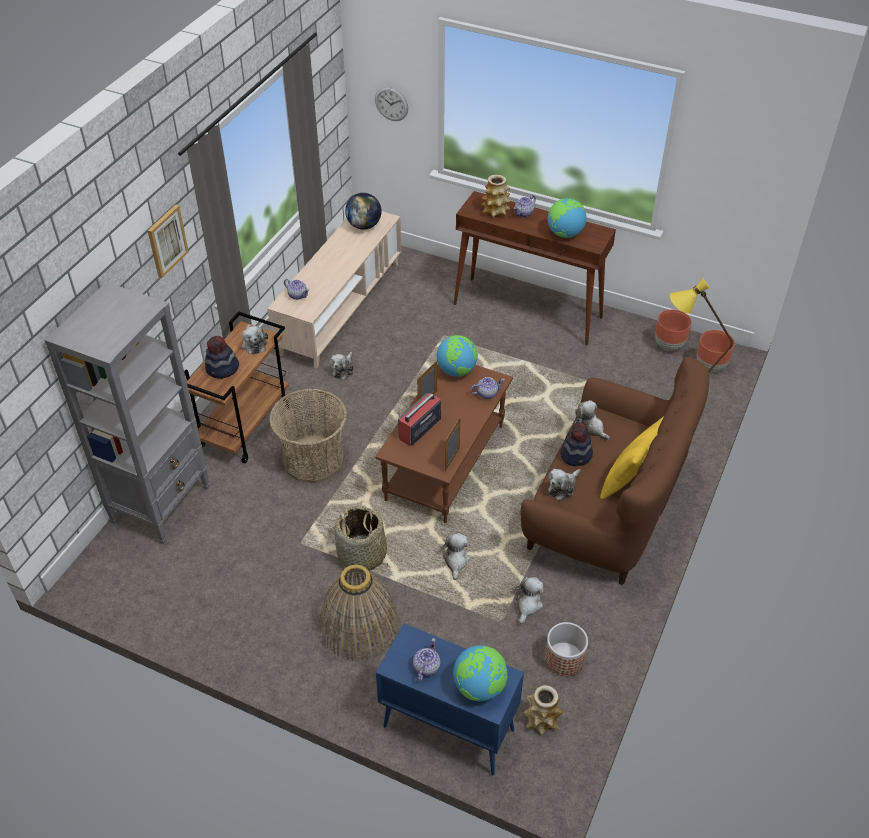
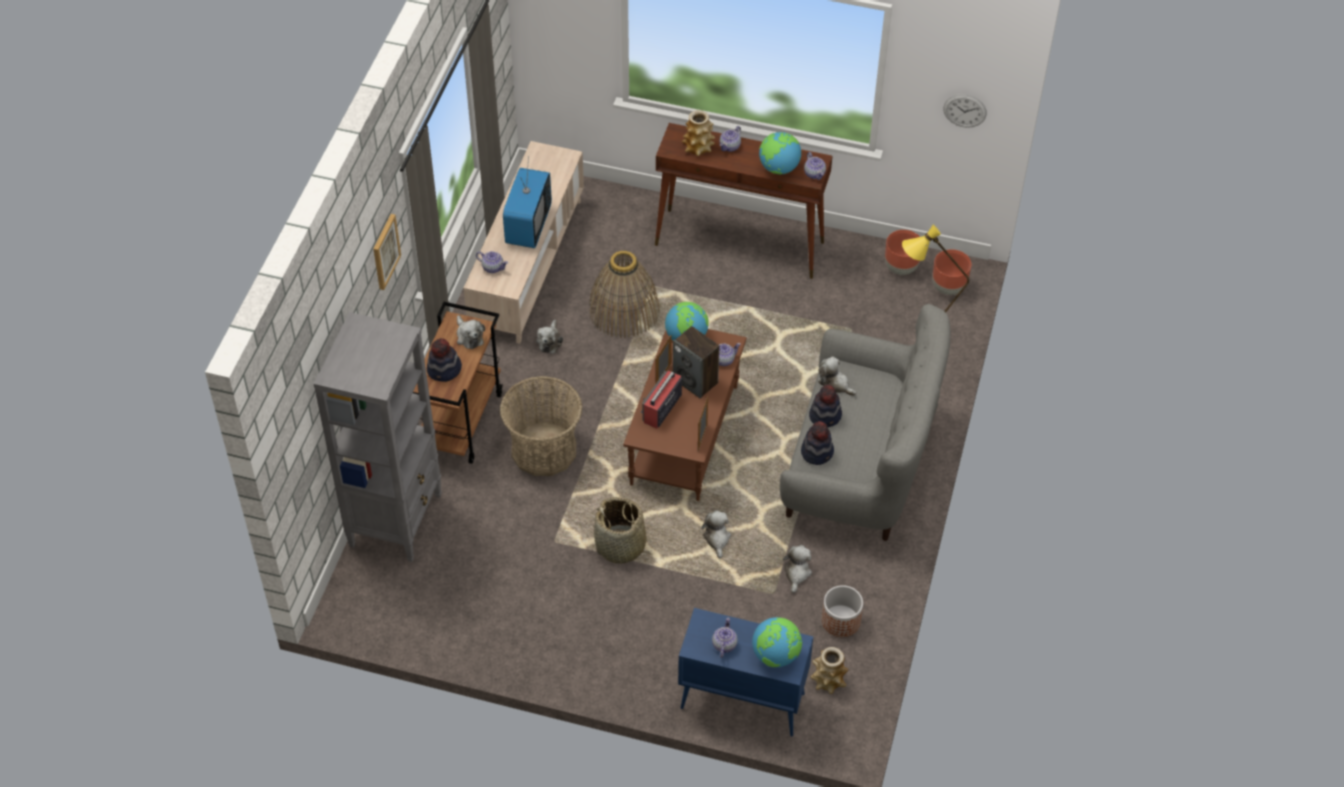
camera: 10 degrees left, 5 degrees up
basket [320,564,400,661] -> basket moved to [589,251,660,338]
globe [345,193,382,230] -> none
wall clock [375,87,408,121] -> wall clock moved to [943,94,987,128]
brown sofa [521,357,709,585] -> grey sofa [780,304,951,541]
plush toy [548,469,581,501] -> hat [801,421,834,465]
yellow pillow [600,416,664,499] -> none
none -> television [503,156,552,248]
none -> speaker [673,326,720,399]
none -> teapot [804,152,826,180]

